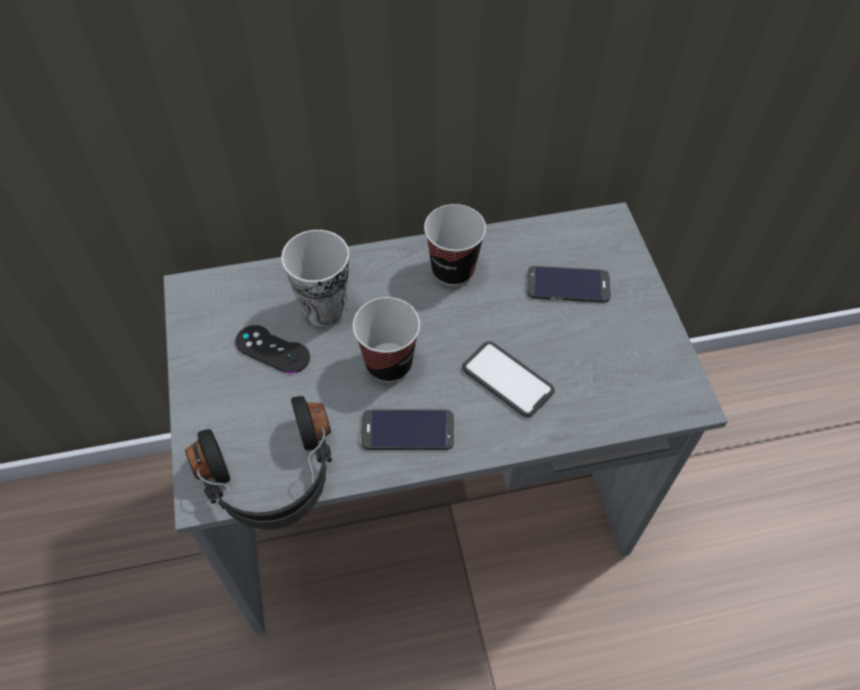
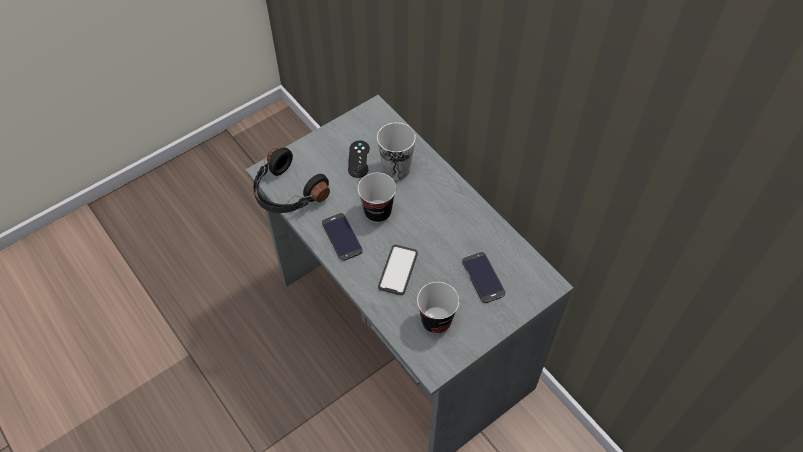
camera: 65 degrees right, 0 degrees up
cup [424,204,486,286] -> cup moved to [417,282,459,334]

